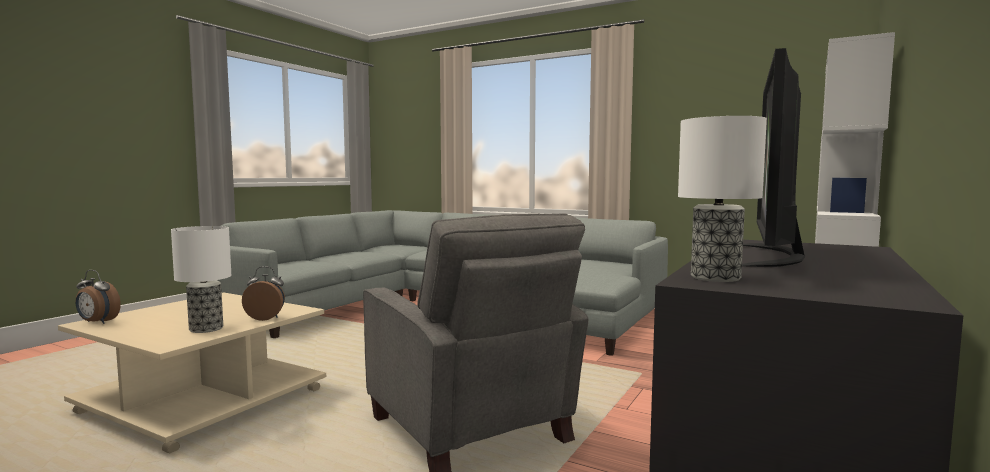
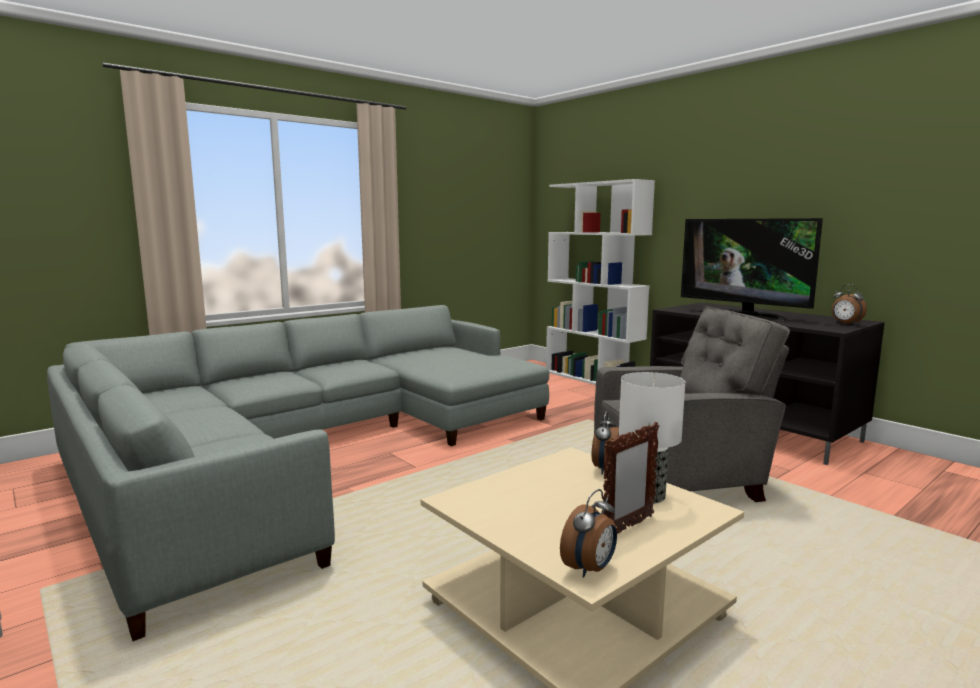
camera: 70 degrees left, 5 degrees up
table lamp [678,116,767,282] -> none
none -> picture frame [603,422,659,534]
none -> alarm clock [832,284,867,325]

